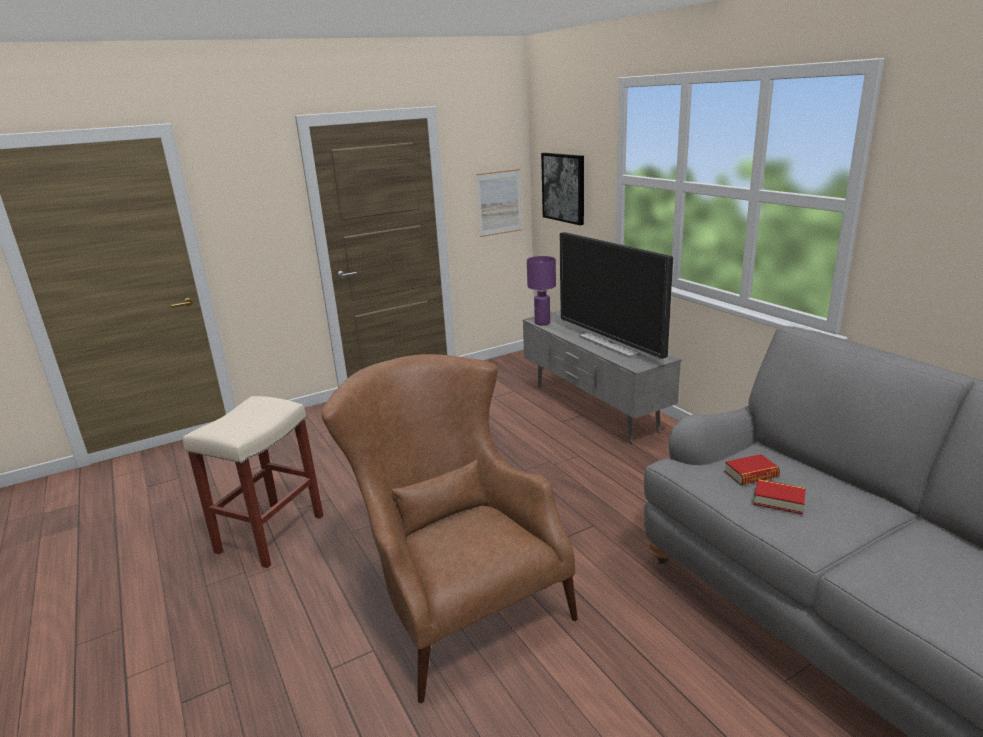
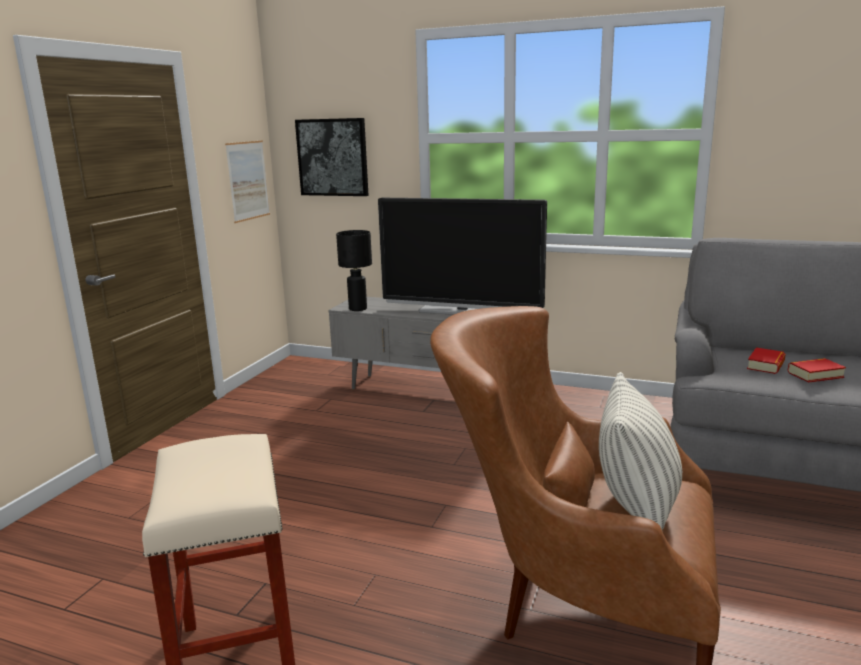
camera: 40 degrees left, 5 degrees down
purple table lamp [527,256,556,325] -> black table lamp [336,230,372,311]
none -> pillow [599,372,682,531]

